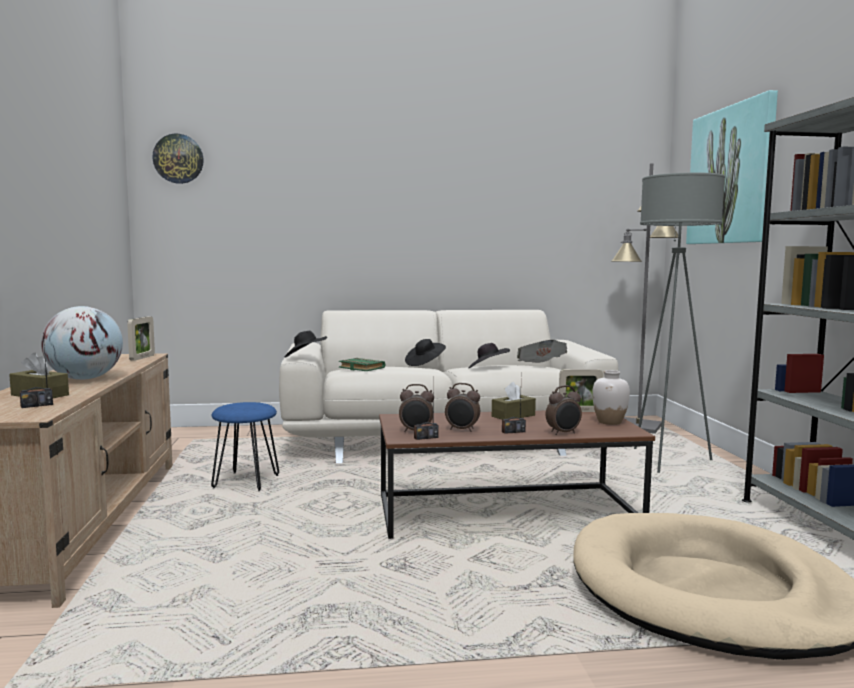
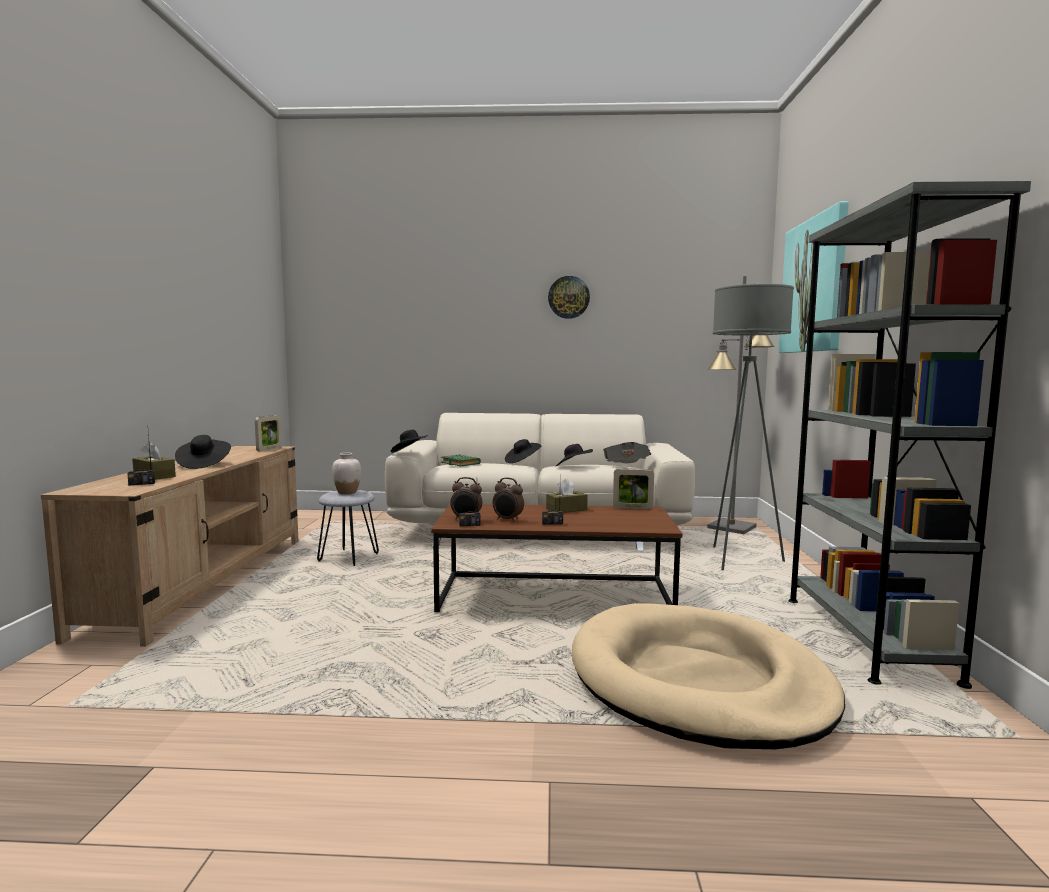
camera: 10 degrees right, 0 degrees up
globe [41,306,123,380] -> black hat [175,435,231,469]
wall clock [152,134,204,184] -> wall clock moved to [548,276,590,319]
blue stool [211,402,279,491] -> grey stool [317,490,379,566]
alarm clock [546,385,582,435] -> none
white vase [592,370,630,425] -> white vase moved to [332,453,361,494]

